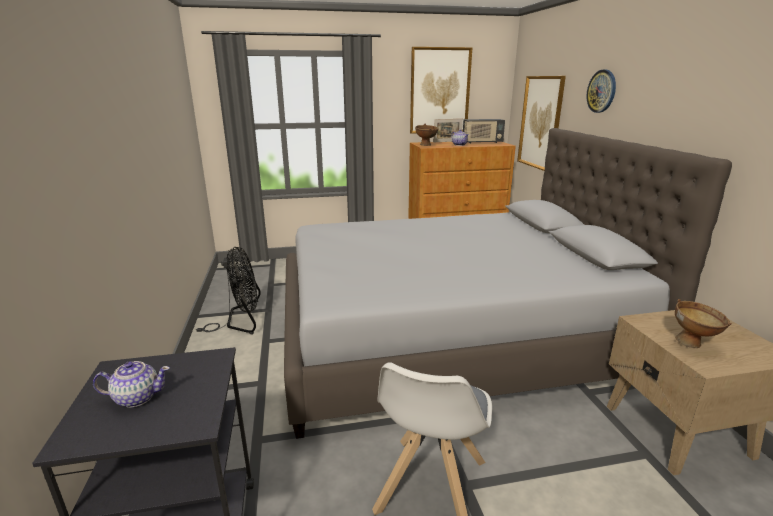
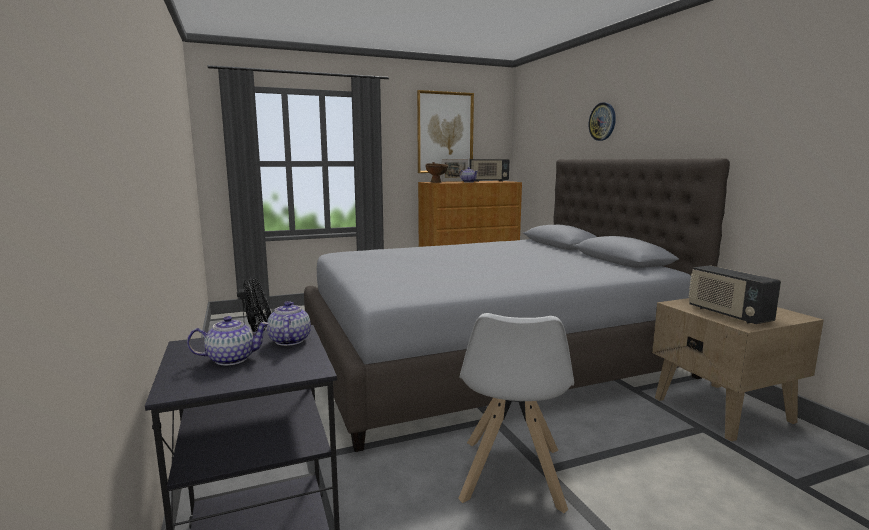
camera: 10 degrees left, 10 degrees down
picture [517,76,566,171] -> none
brown bowl [675,299,732,348] -> radio [688,265,781,324]
none -> teapot [267,301,311,346]

